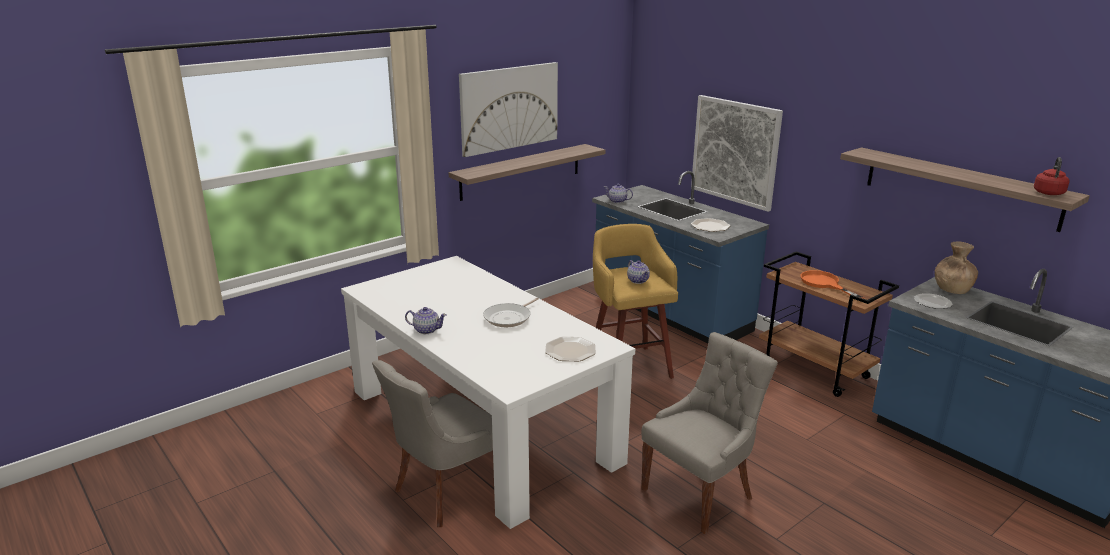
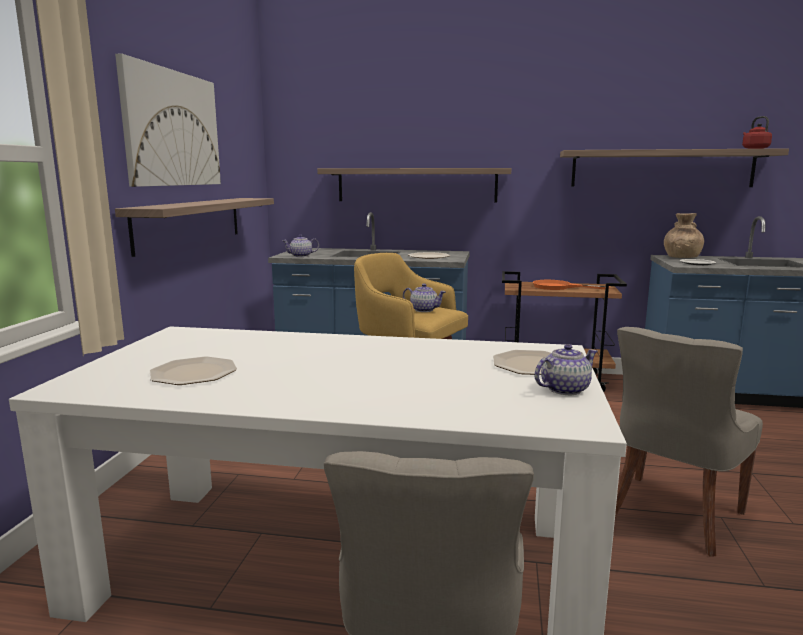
camera: 40 degrees left, 10 degrees down
teapot [405,307,447,334] -> teapot moved to [534,344,597,395]
frying pan [483,297,539,327] -> none
grey chair [641,332,778,534] -> grey chair turned 150 degrees counterclockwise [615,327,763,557]
picture [691,95,783,212] -> shelf [317,168,511,202]
none -> plate [150,357,237,385]

